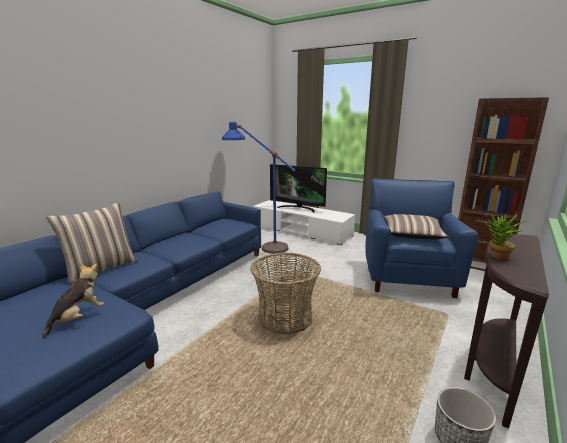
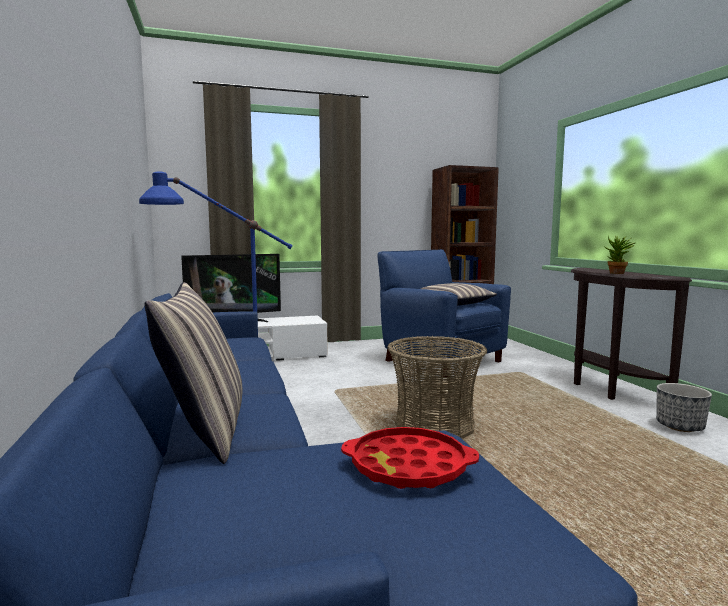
camera: 50 degrees left, 10 degrees down
plush toy [42,264,104,339] -> red tray [341,427,479,489]

